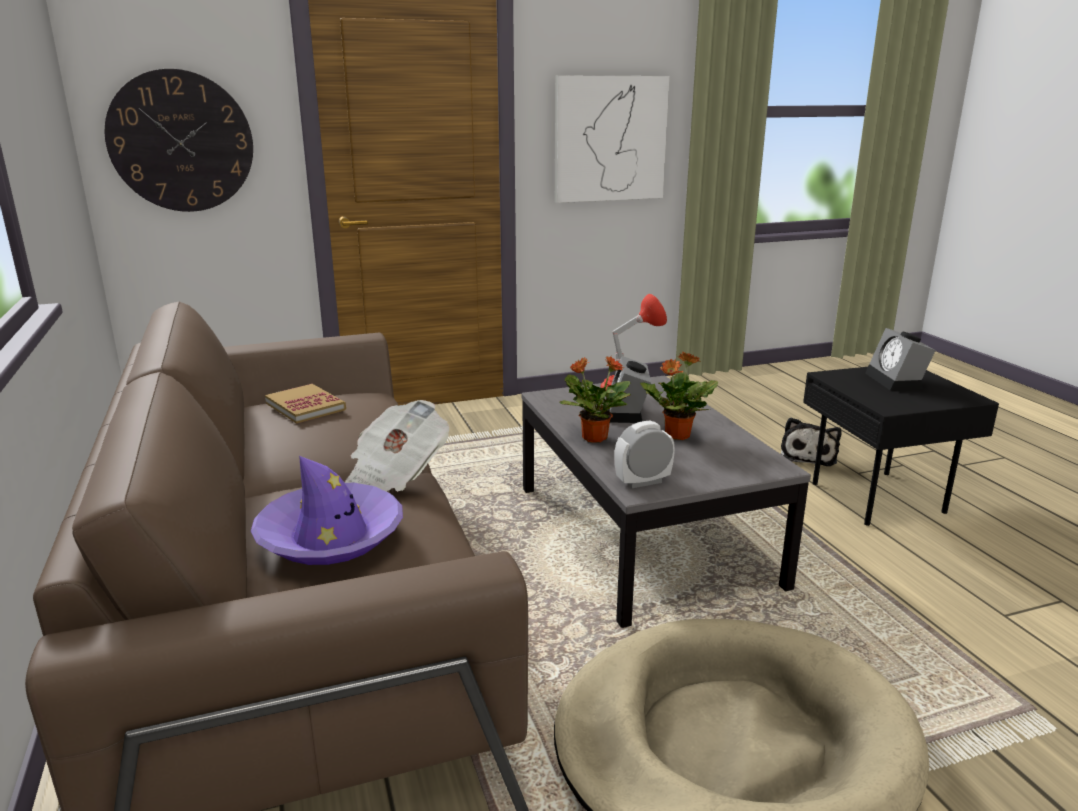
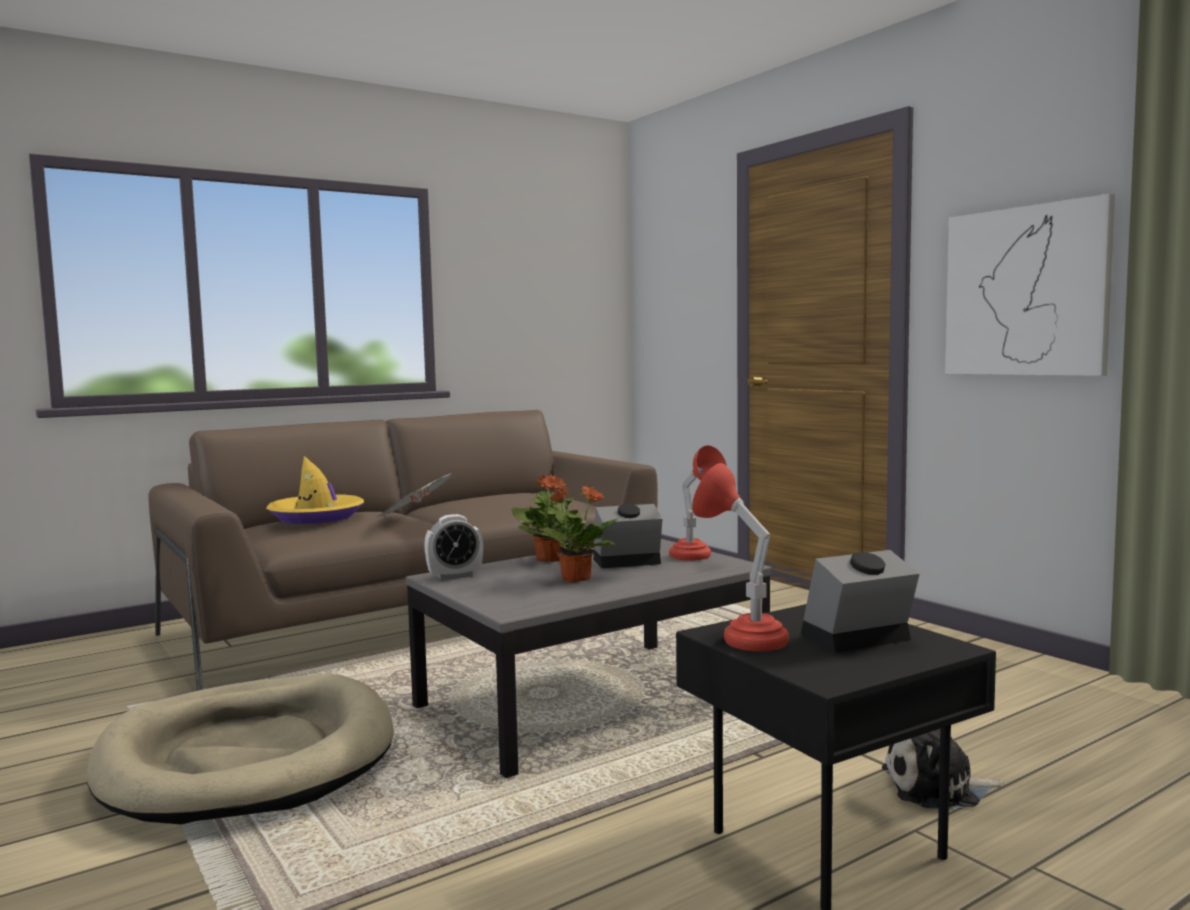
camera: 75 degrees right, 15 degrees down
wall clock [105,69,253,212] -> none
purple hat [251,456,403,565] -> yellow hat [266,456,364,524]
book [265,384,346,424] -> none
alarm clock [614,421,675,488] -> alarm clock turned 105 degrees clockwise [424,514,483,580]
none -> red table lamp [692,463,789,651]

